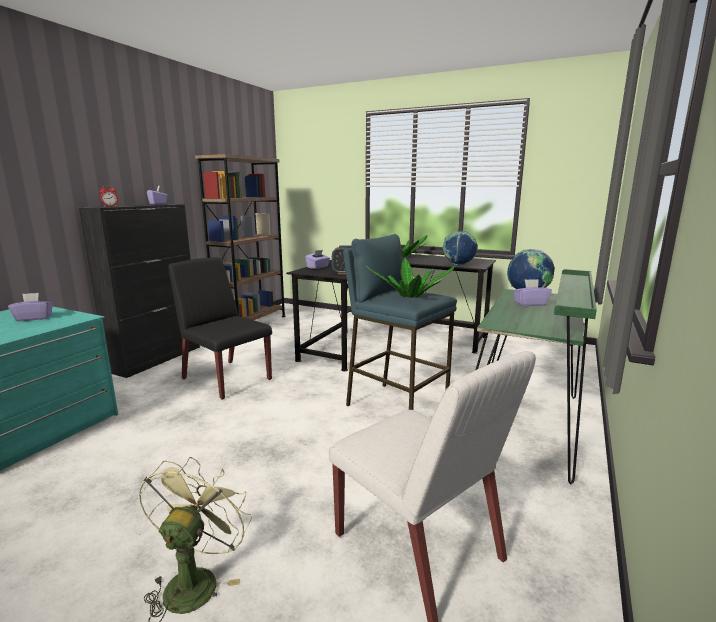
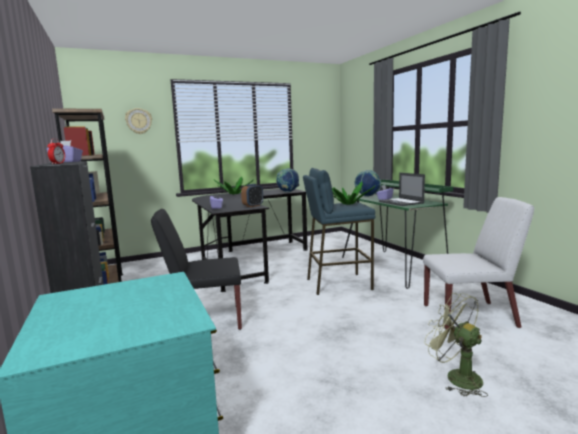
camera: 50 degrees left, 5 degrees down
purple tissue box [8,293,53,321] -> none
none -> wall clock [125,108,152,134]
none -> laptop [379,173,425,206]

